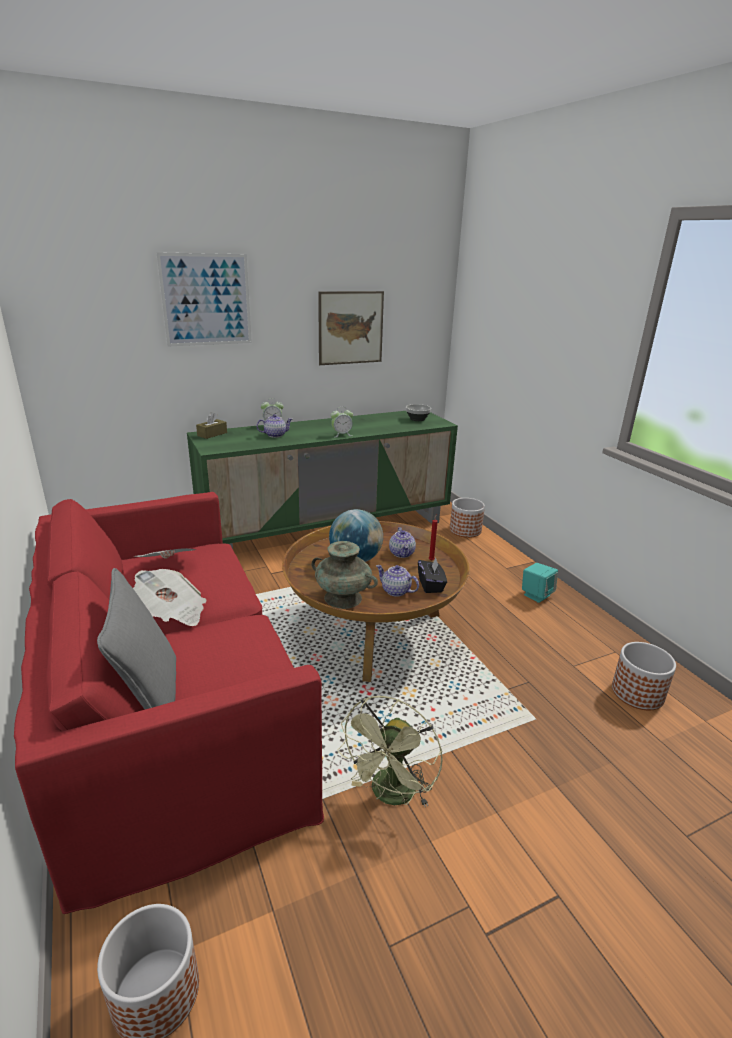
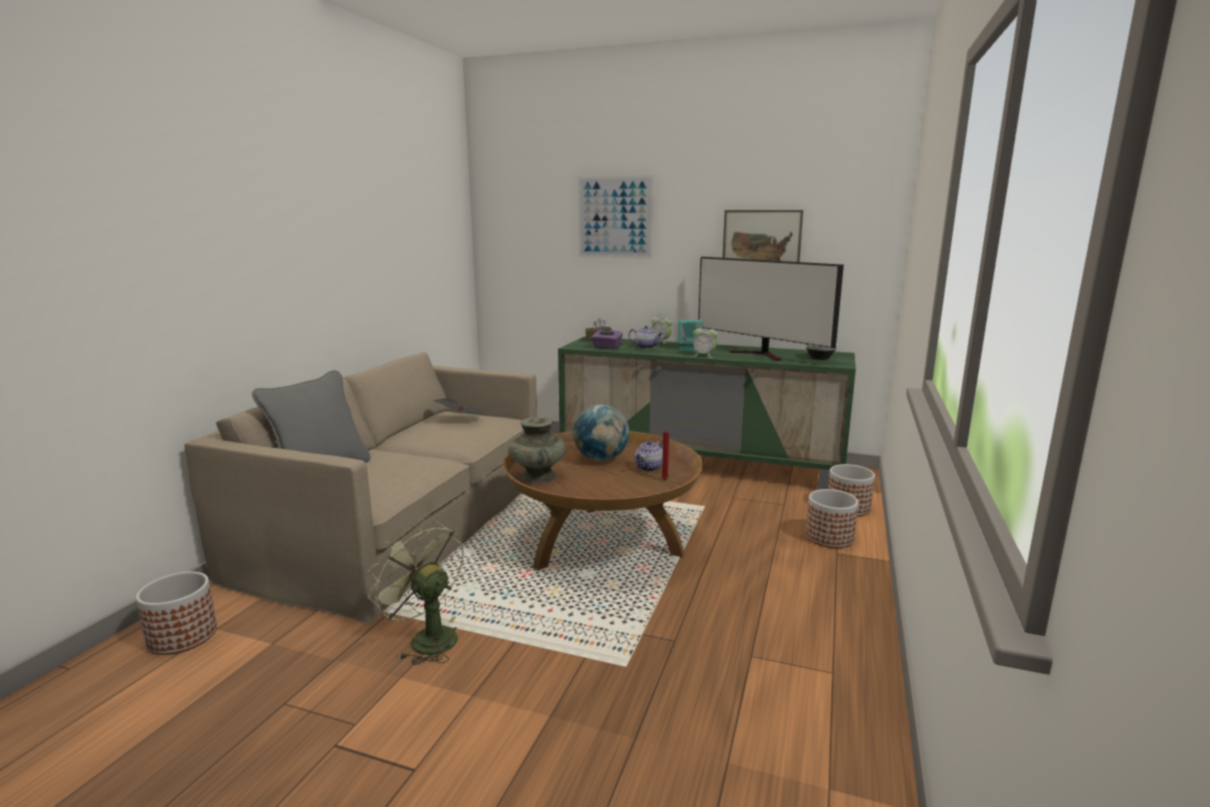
camera: 45 degrees right, 10 degrees down
red sofa [14,492,324,914] -> beige sofa [185,352,537,624]
newspaper [133,569,206,626] -> none
green fan [338,696,443,808] -> green fan turned 60 degrees clockwise [368,521,464,665]
teapot [376,565,419,597] -> none
black tissue box [418,558,447,593] -> none
turquoise speaker [522,563,558,603] -> turquoise speaker moved to [678,320,703,350]
planter [612,642,676,710] -> planter moved to [806,489,858,548]
none -> purple tissue box [591,326,623,349]
none -> television [698,257,844,361]

